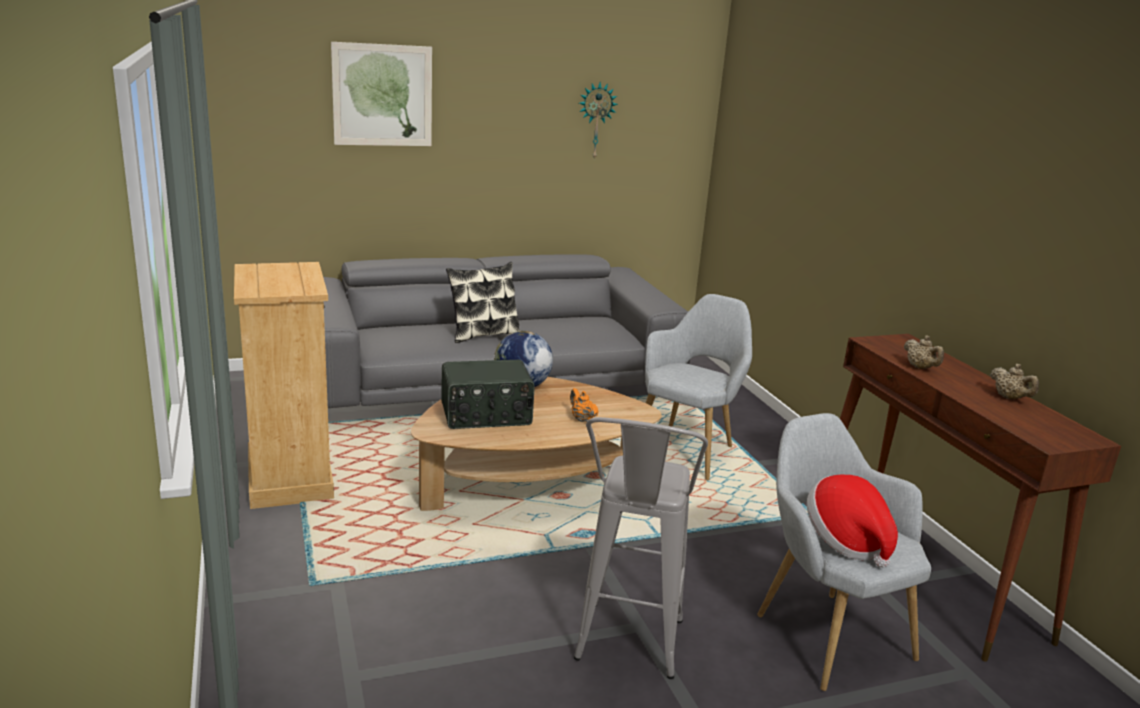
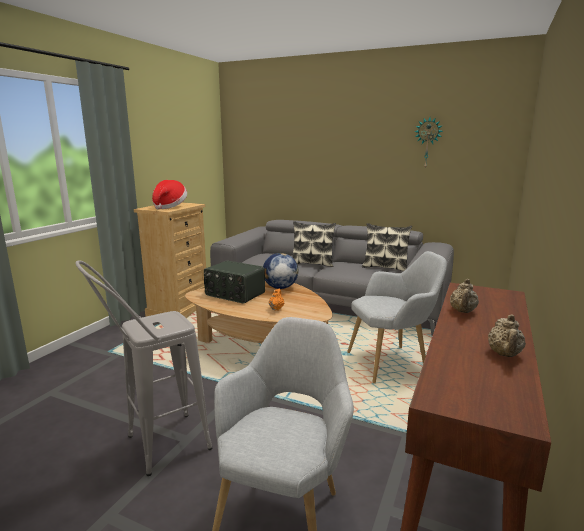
camera: 45 degrees right, 5 degrees down
picture [331,42,432,146] -> none
hat [807,474,898,567] -> hat moved to [152,180,187,209]
none -> pillow [362,223,412,271]

